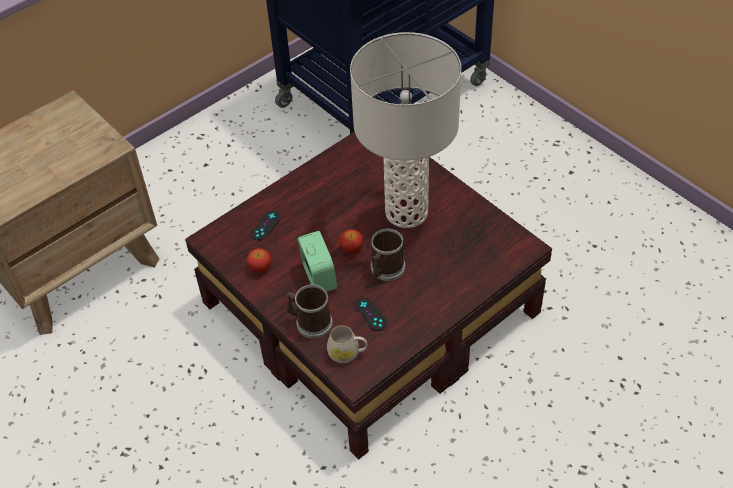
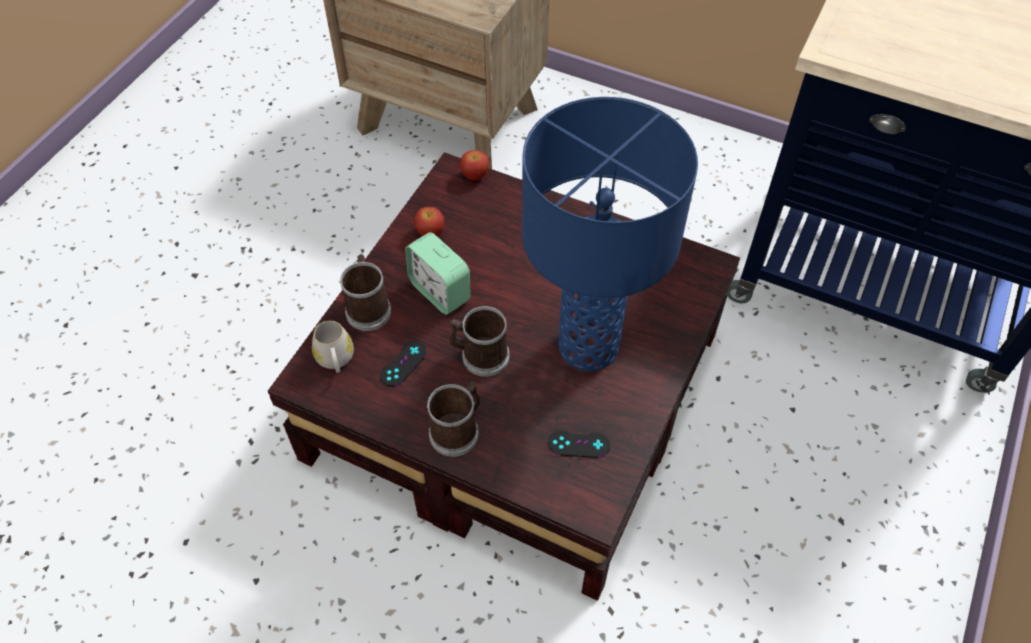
camera: 65 degrees right, 5 degrees up
black game controller [251,210,281,240] -> black game controller moved to [548,431,611,458]
alarm clock [297,231,337,292] -> alarm clock turned 90 degrees clockwise [405,232,470,315]
apple [339,229,363,254] -> apple moved to [460,150,489,180]
white table lamp [350,32,461,228] -> blue table lamp [522,97,698,371]
none -> mug [427,381,480,457]

